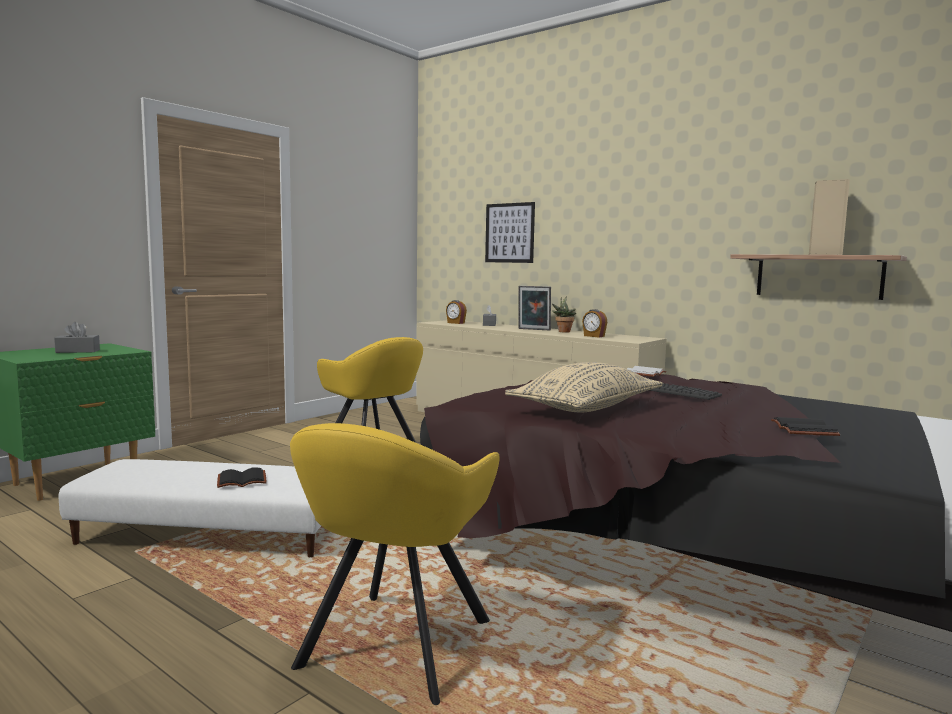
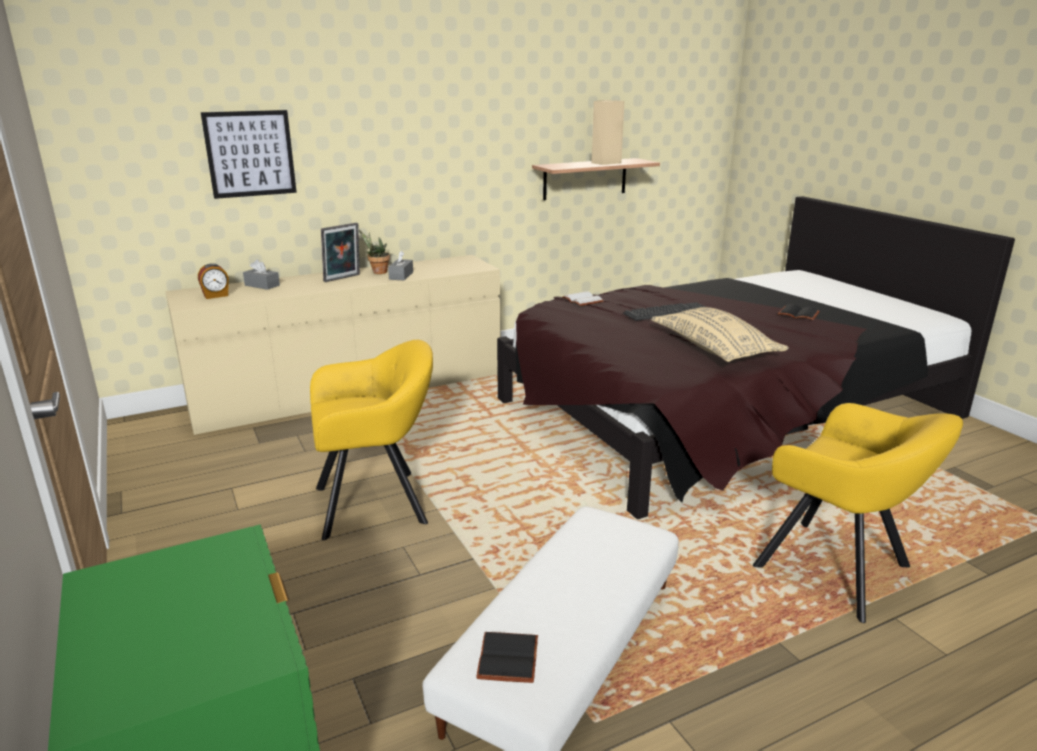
camera: 65 degrees left, 15 degrees up
grey tissue box [54,322,100,353] -> grey tissue box moved to [388,251,413,280]
black book [217,467,267,488] -> black book moved to [476,632,538,683]
alarm clock [582,309,607,337] -> none

